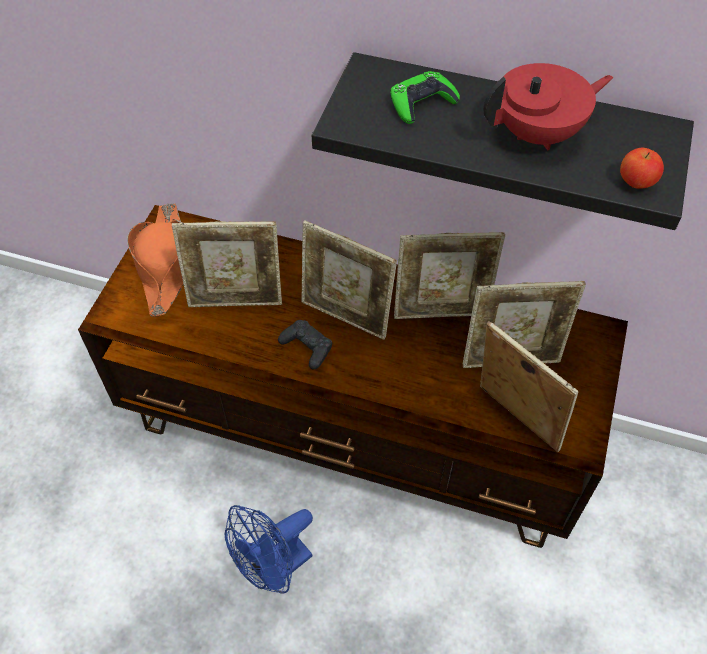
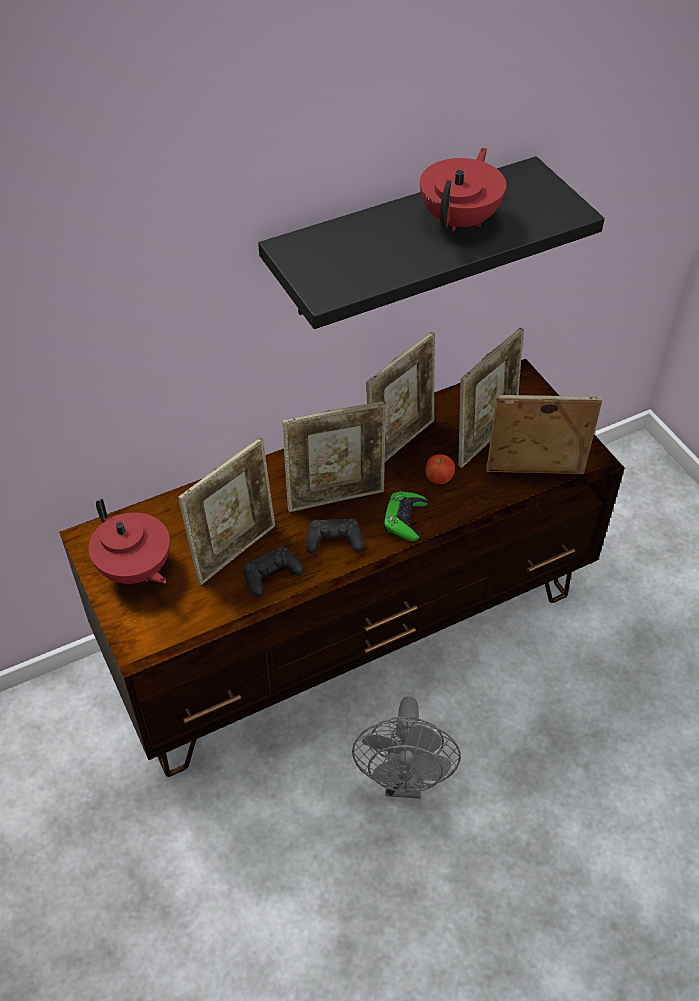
camera: 45 degrees left, 5 degrees down
orange hat [127,203,183,317] -> red teapot [89,499,170,584]
blue fan [225,505,313,593] -> grey fan [352,696,461,799]
green game controller [390,71,460,124] -> green game controller moved to [384,491,428,541]
apple [620,148,664,189] -> apple moved to [425,454,455,484]
none -> black game controller [244,547,304,597]

